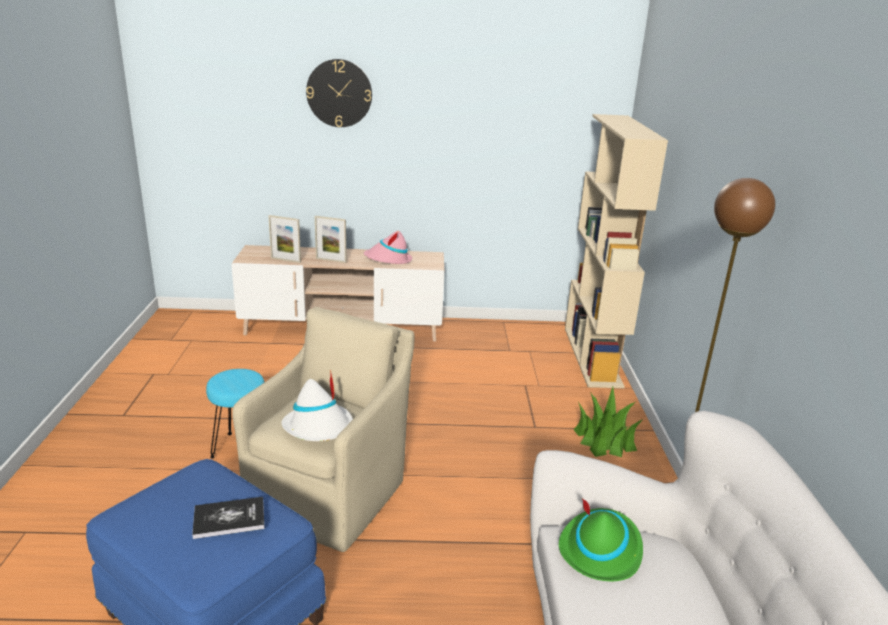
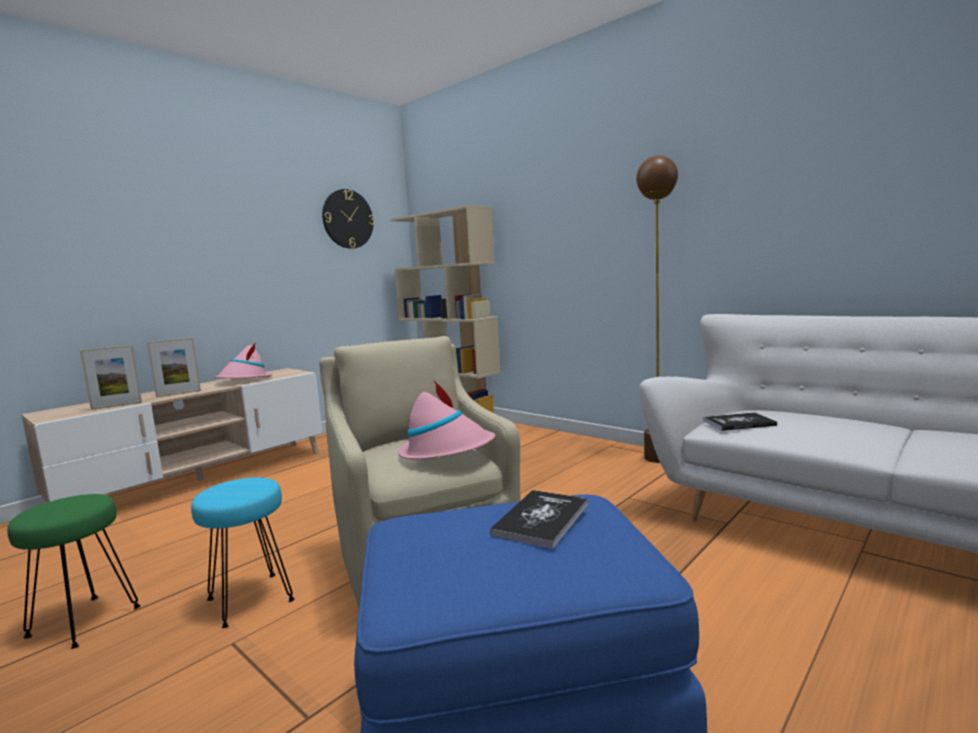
camera: 45 degrees left, 15 degrees down
white hat [281,370,353,441] -> pink hat [398,379,495,460]
wall clock [306,59,372,127] -> wall clock moved to [322,189,374,249]
green hat [559,498,643,581] -> book [703,412,777,431]
potted plant [573,387,643,457] -> none
none -> green stool [7,494,141,649]

